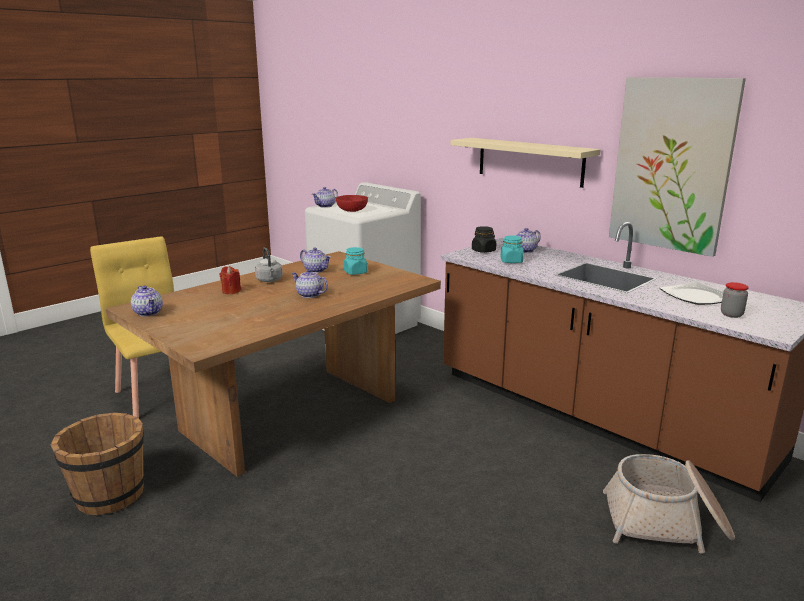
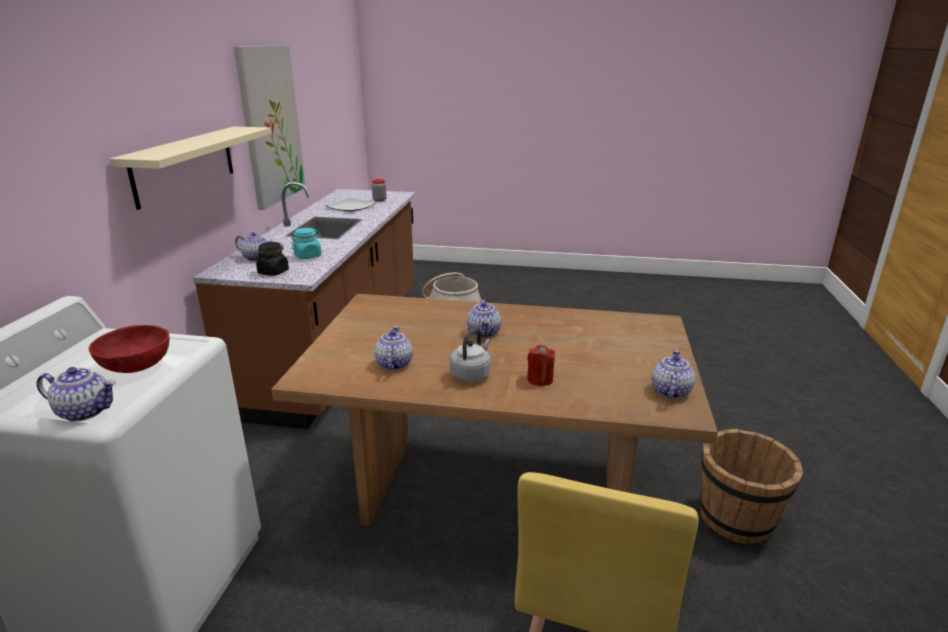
camera: 125 degrees left, 5 degrees up
turquoise jar [343,247,368,275] -> none

